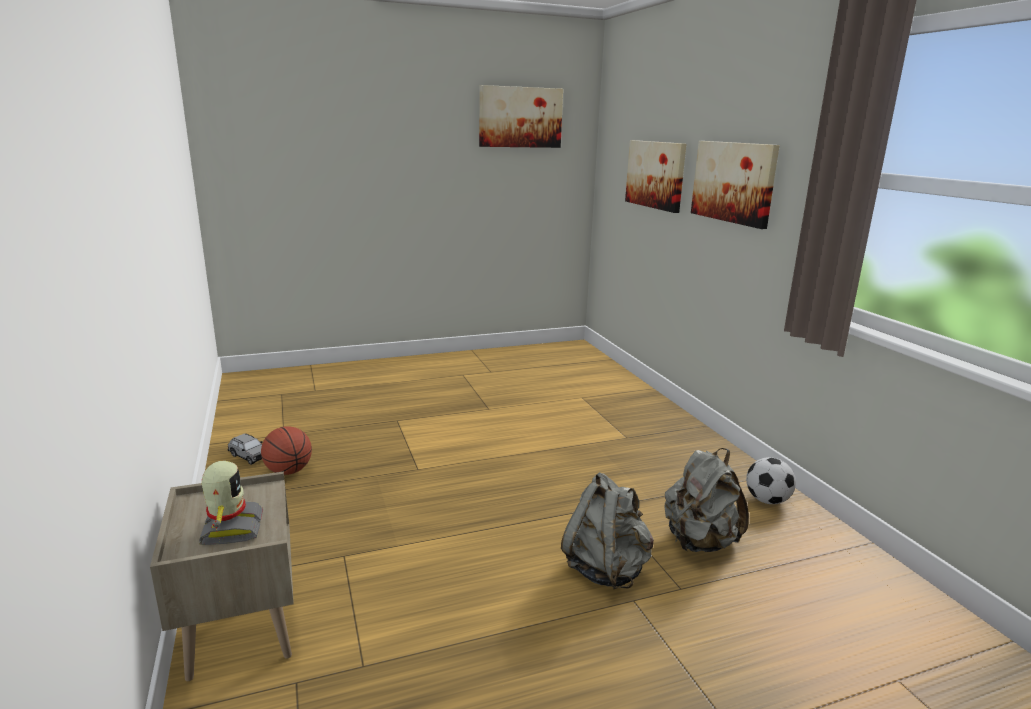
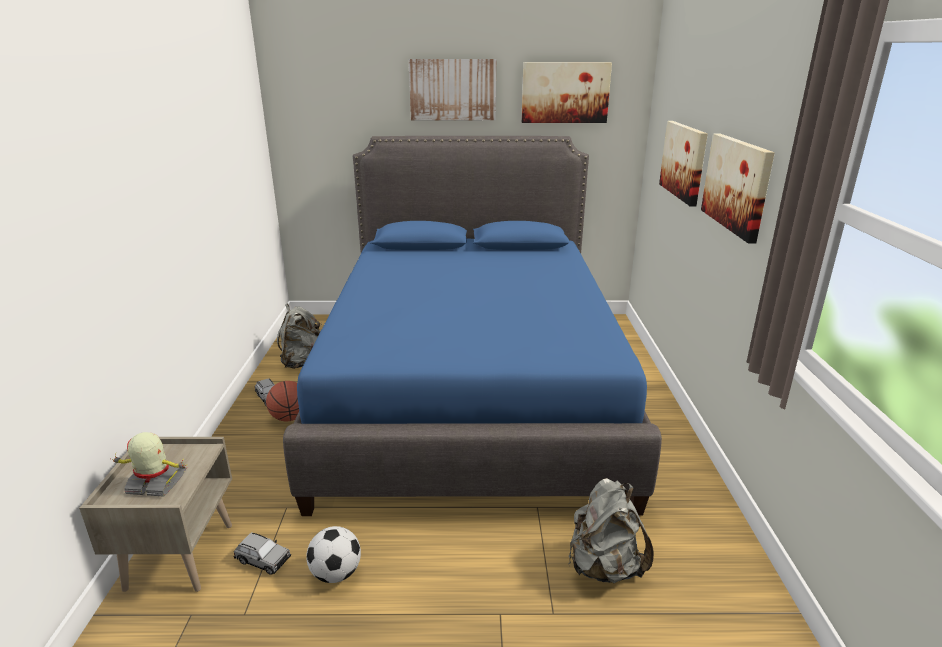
camera: 20 degrees right, 5 degrees up
toy robot [199,461,263,545] -> toy robot turned 90 degrees counterclockwise [111,432,186,497]
grey backpack [561,472,654,589] -> grey backpack moved to [277,303,322,369]
football [746,457,796,504] -> football moved to [306,526,361,583]
none -> grey toy car [234,532,291,575]
none -> blue bed [283,136,662,516]
none -> picture [409,59,496,120]

